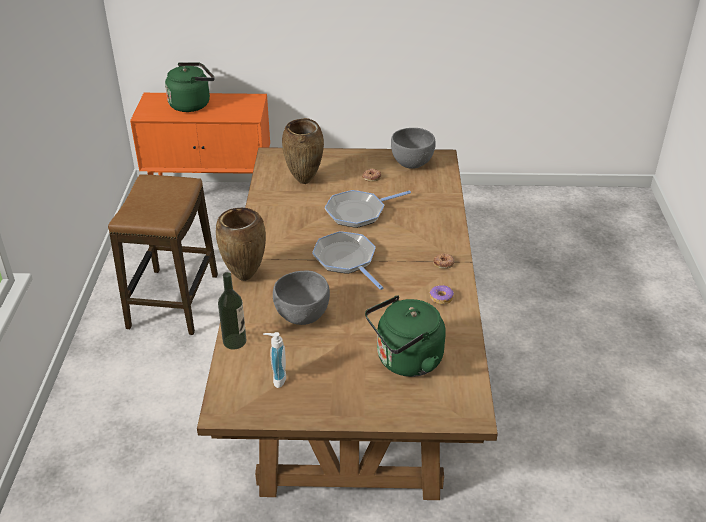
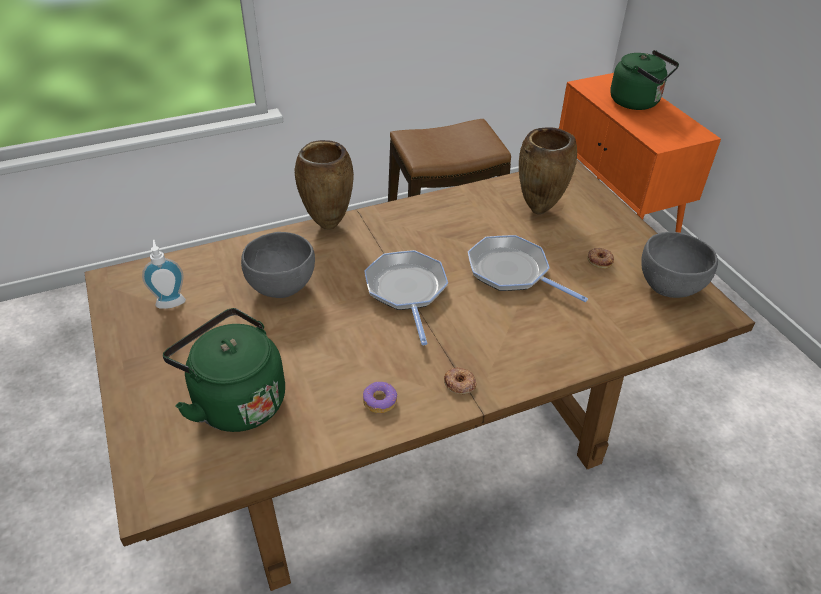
camera: 65 degrees right, 5 degrees up
bottle [218,272,246,349] -> none
frying pan [312,231,384,290] -> frying pan turned 45 degrees counterclockwise [364,250,448,345]

